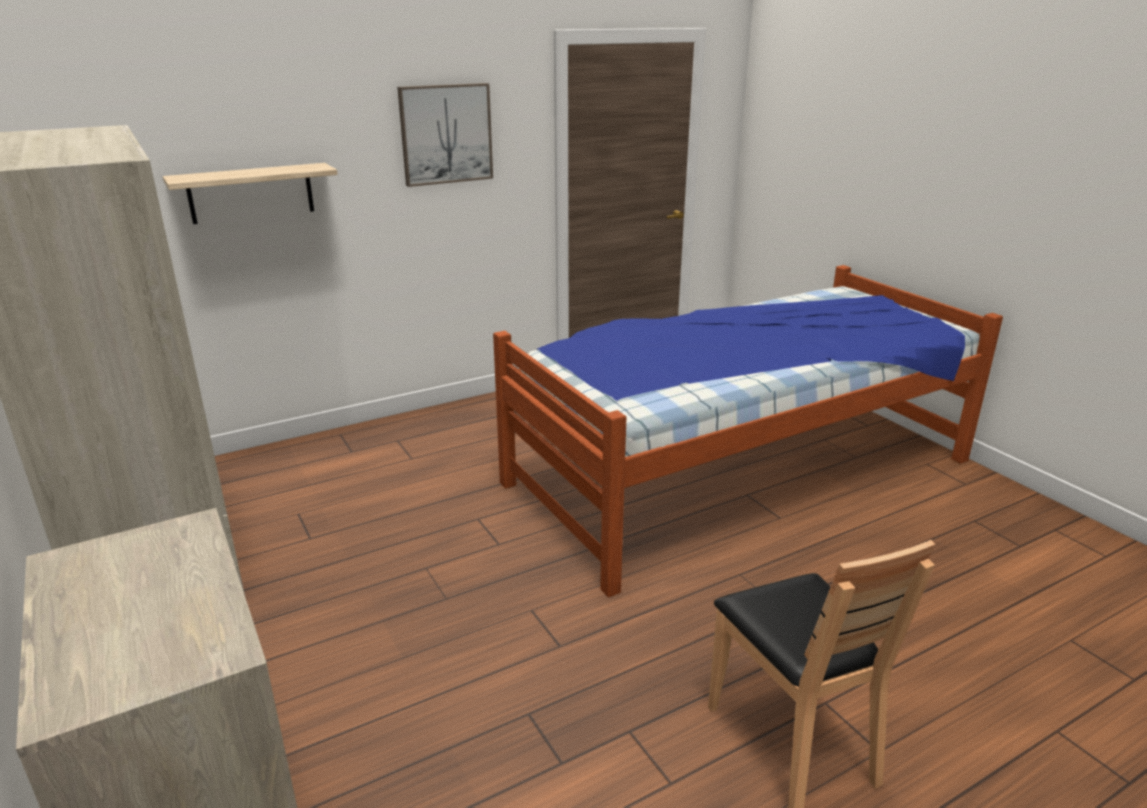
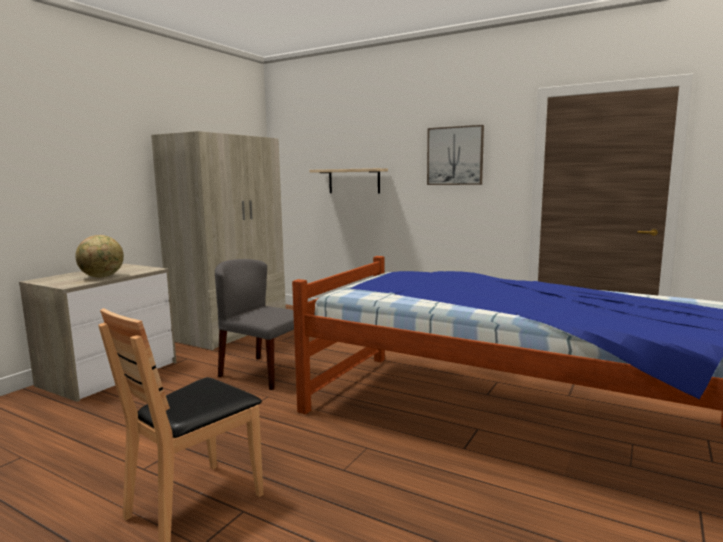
camera: 60 degrees right, 15 degrees down
none -> globe [76,235,124,278]
none -> grey chair [215,259,294,390]

